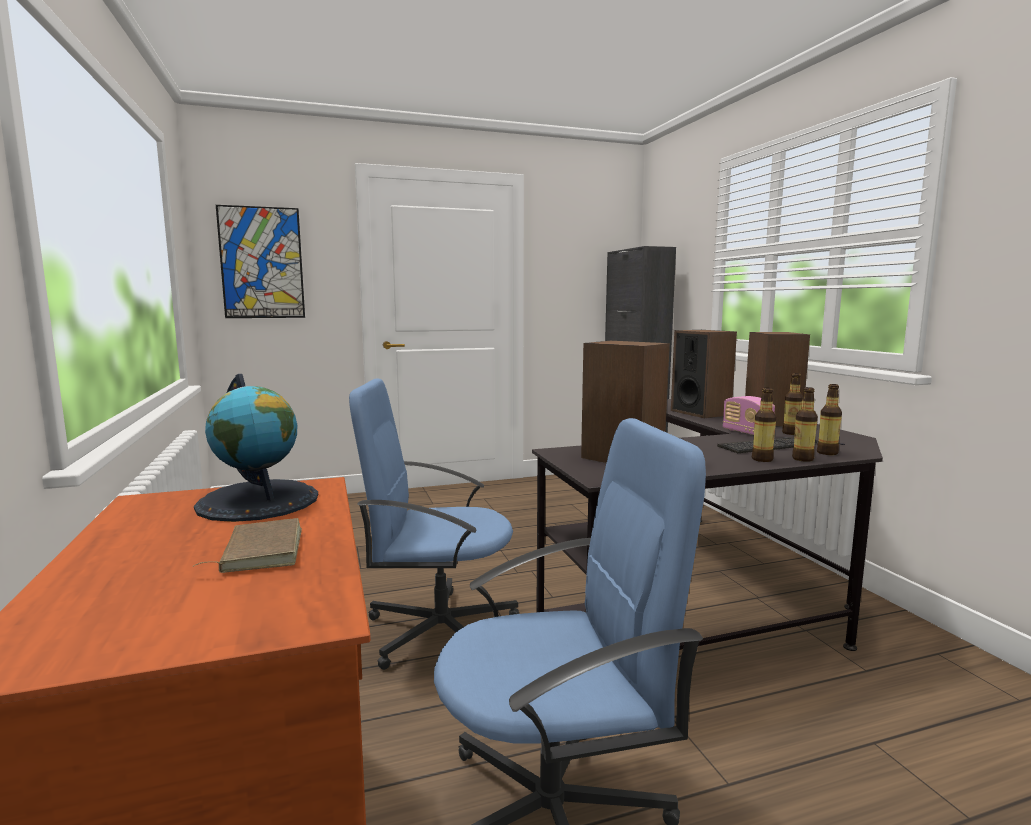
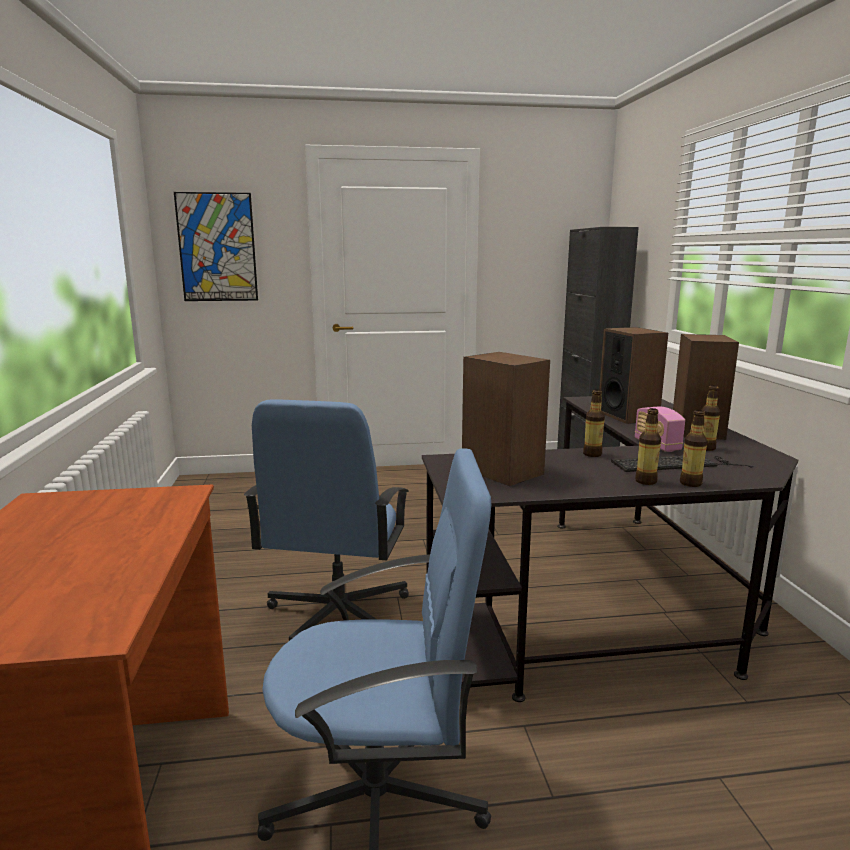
camera: 10 degrees right, 5 degrees up
globe [194,374,318,522] -> none
brown book [194,518,302,573] -> none
blue office chair [349,378,519,670] -> blue office chair turned 90 degrees counterclockwise [244,399,409,641]
bottle [817,384,842,455] -> bottle moved to [583,389,605,457]

